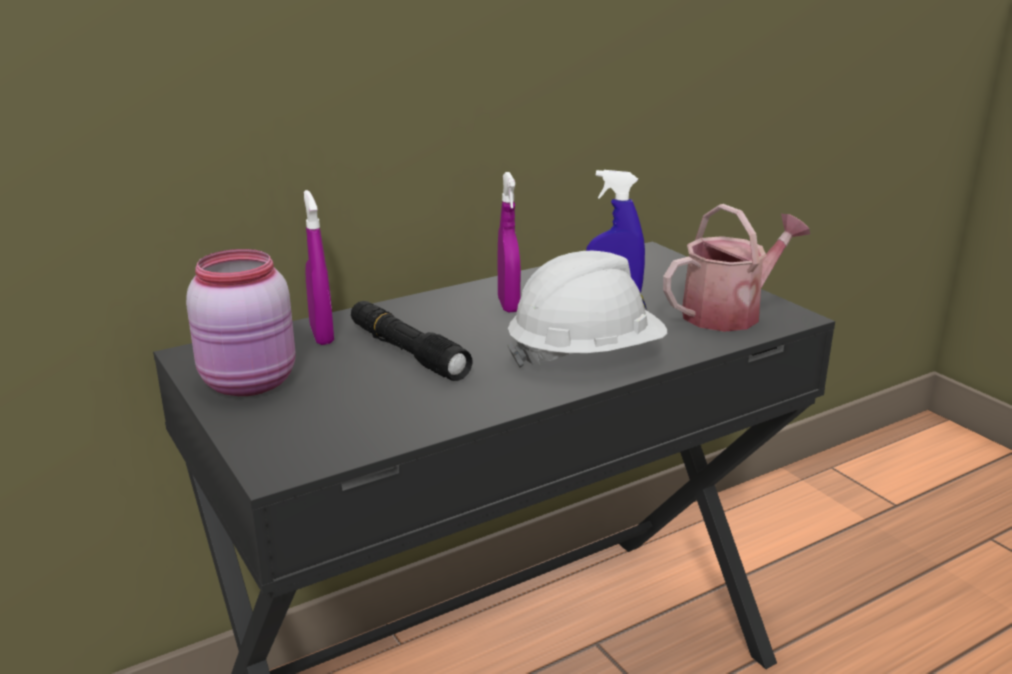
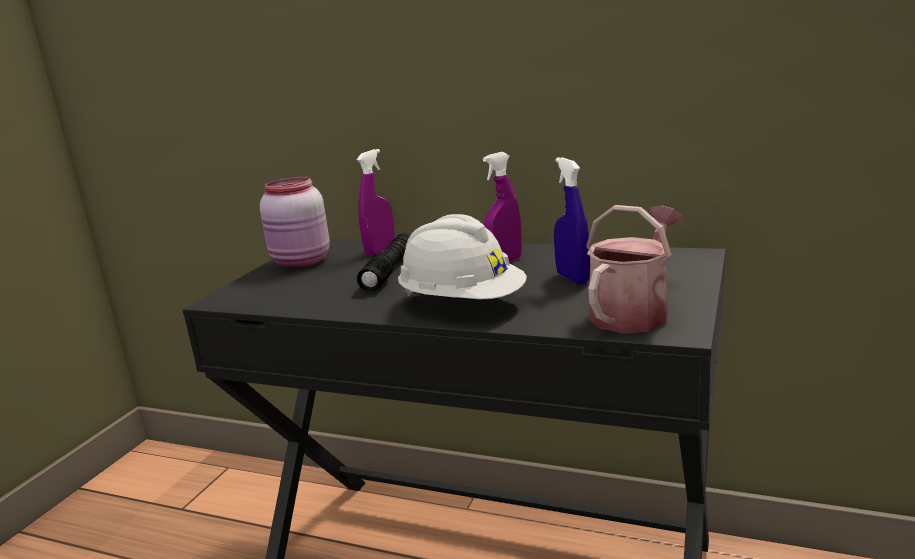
camera: 55 degrees right, 5 degrees down
watering can [663,204,810,332] -> watering can turned 75 degrees counterclockwise [586,205,682,333]

